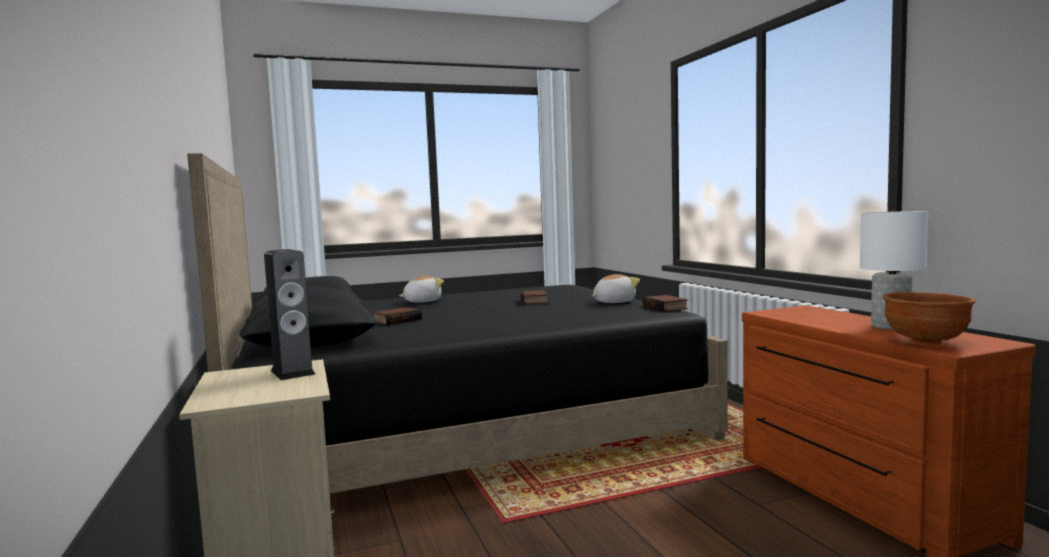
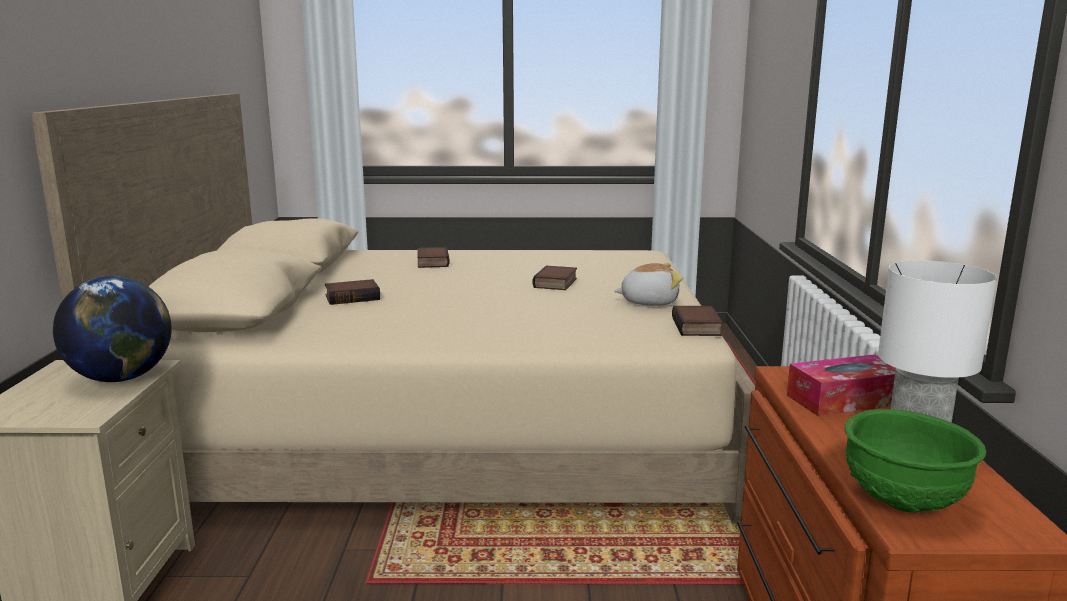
camera: 20 degrees right, 10 degrees up
black bed [187,153,728,494] -> beige bed [30,93,755,524]
speaker [264,249,316,380] -> globe [53,276,172,382]
plush toy [399,276,444,303] -> book [417,247,450,268]
brown bowl [883,292,976,345] -> green bowl [845,409,986,512]
none -> tissue box [787,354,896,416]

